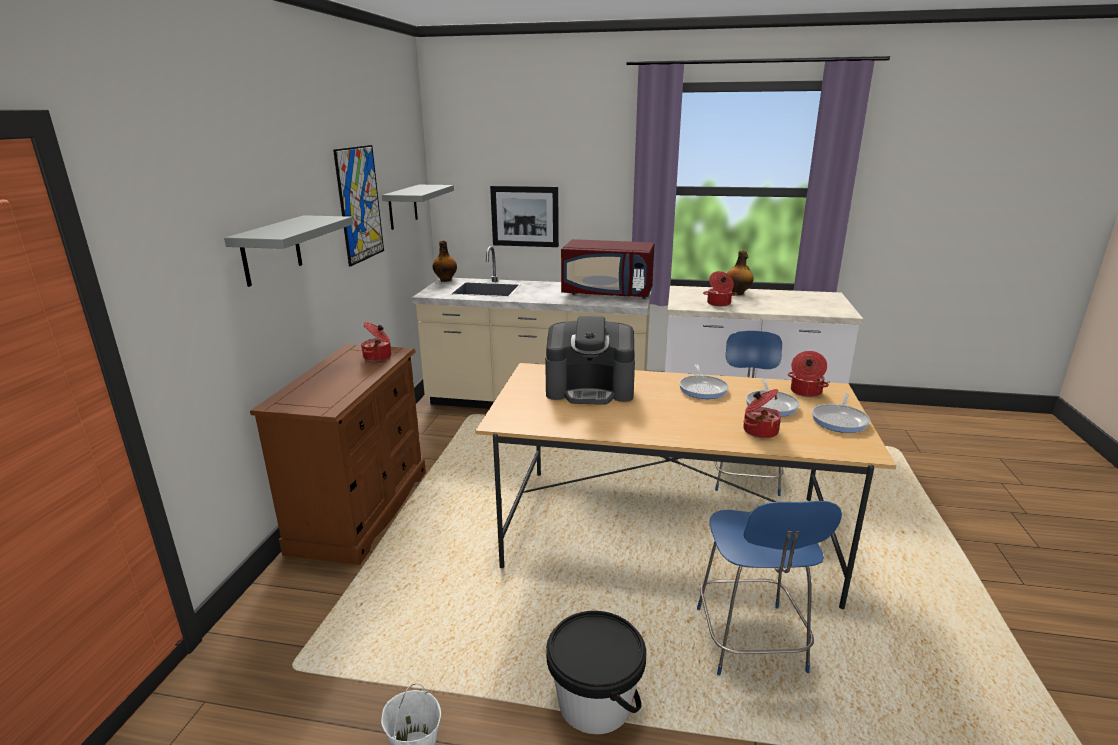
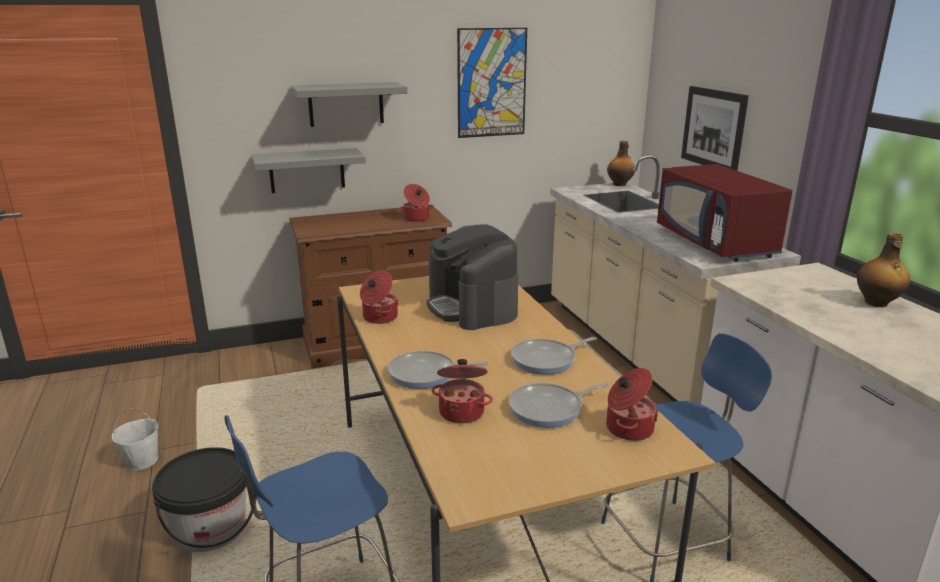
camera: 60 degrees right, 0 degrees up
grey shelf [382,185,454,230] -> grey shelf moved to [252,148,366,193]
cooking pot [703,271,737,306] -> cooking pot moved to [360,270,398,324]
frying pan [812,393,870,433] -> frying pan moved to [388,351,489,389]

